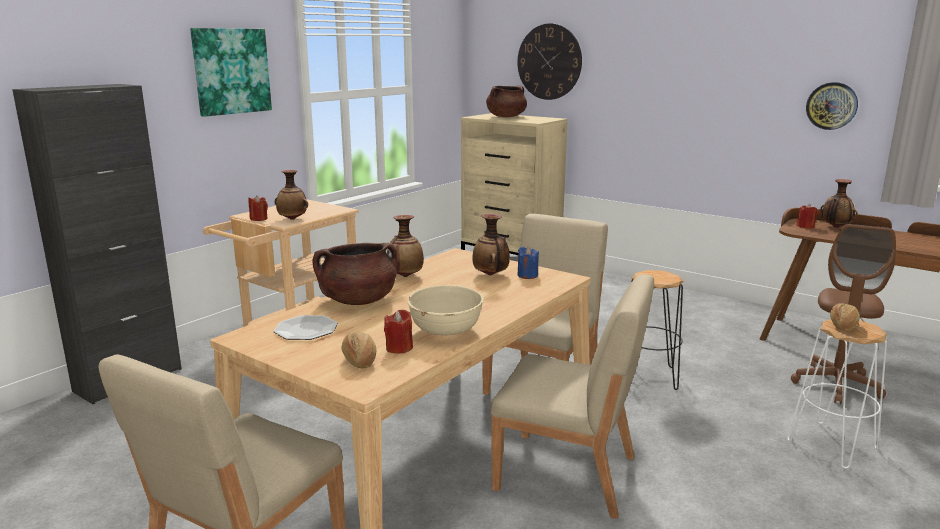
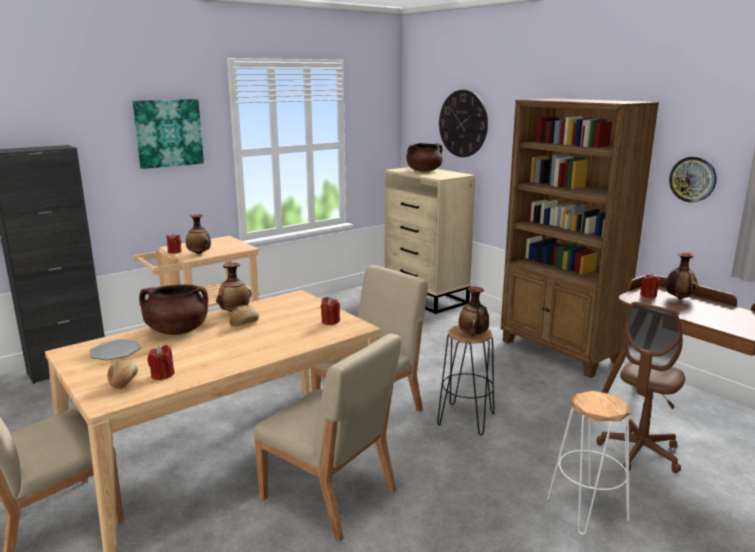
camera: 15 degrees right, 0 degrees up
beige bowl [408,285,484,335] -> none
vase [472,214,510,276] -> vase moved to [459,286,489,336]
blue candle [518,247,539,279] -> red candle [321,297,340,325]
bread [830,303,860,331] -> bread moved to [229,305,259,327]
none -> brown bookcase [501,98,659,378]

